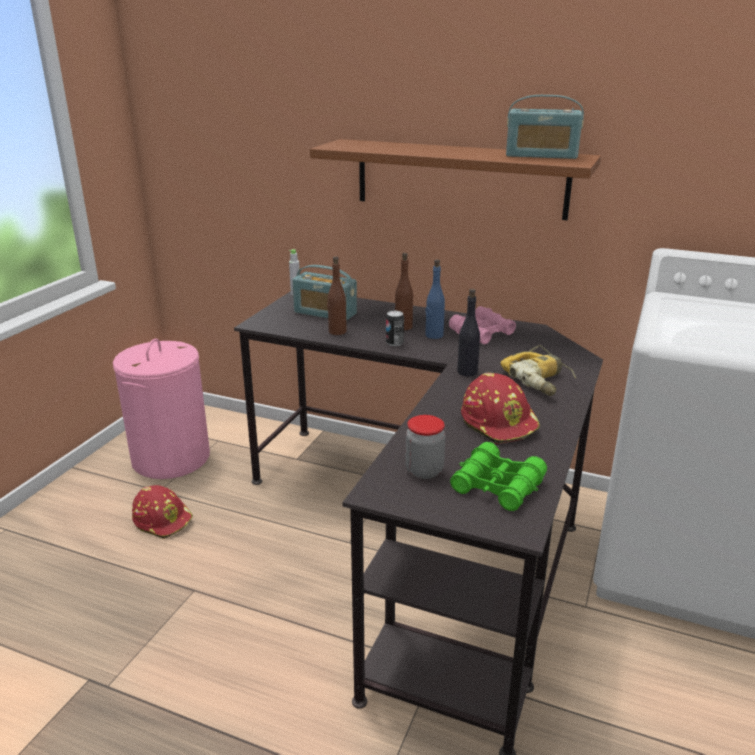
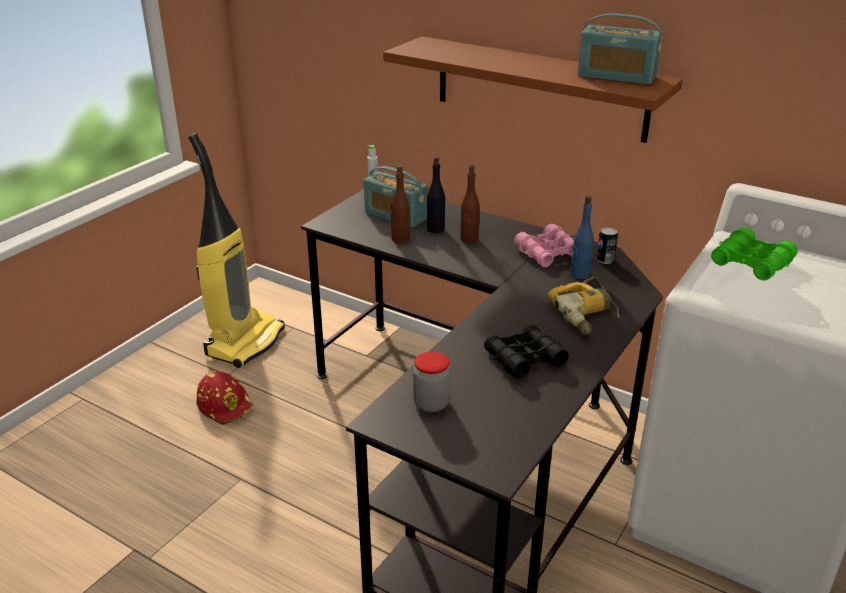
camera: 10 degrees right, 5 degrees up
pink laundry basket [113,338,210,479] -> vacuum cleaner [188,133,285,368]
can [386,311,404,346] -> can moved to [596,227,618,264]
blue bottle [425,259,445,339] -> blue bottle moved to [570,196,594,279]
green binoculars [450,442,547,511] -> green binoculars moved to [711,227,798,281]
black bottle [457,289,480,376] -> black bottle moved to [427,157,445,233]
red hard hat [461,373,540,444] -> black binoculars [484,325,569,379]

